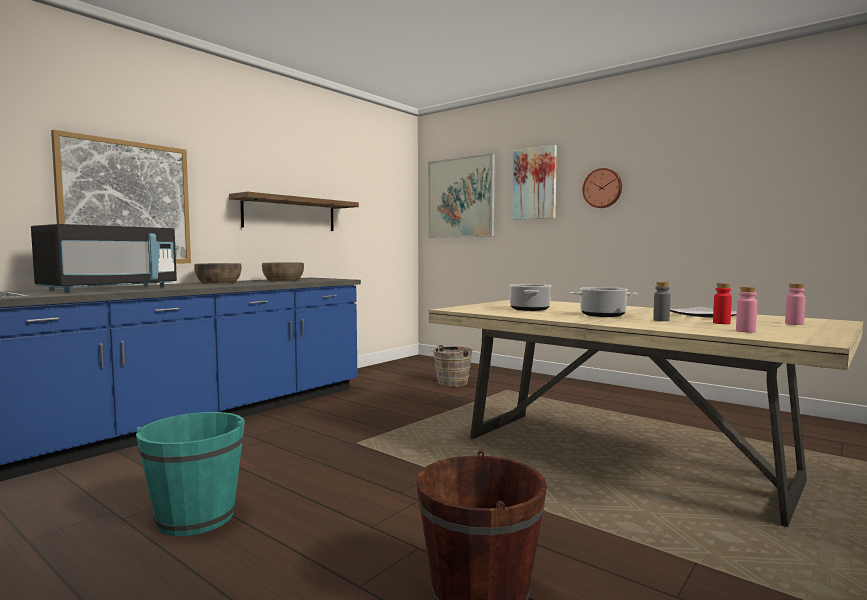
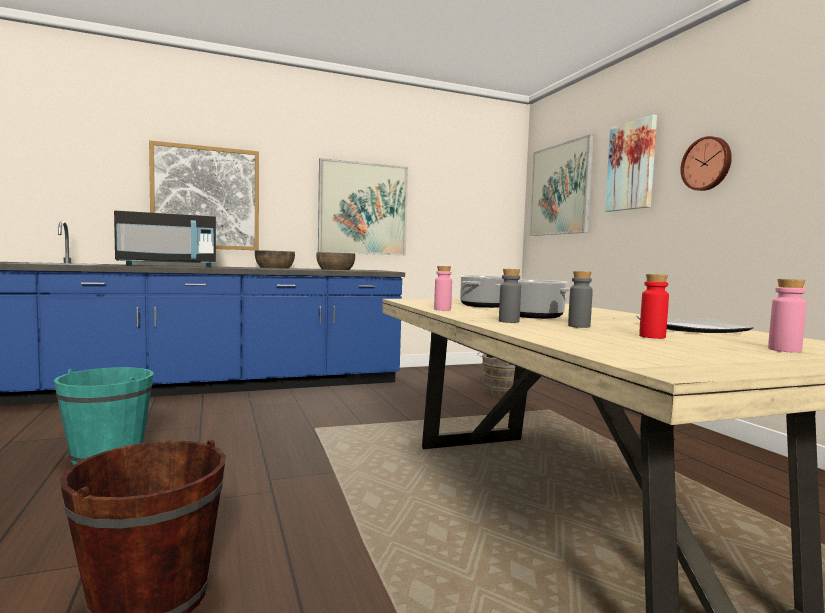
camera: 30 degrees right, 0 degrees up
shelf [229,192,359,231] -> picture [318,158,408,255]
pink bottle [736,286,757,333] -> pink bottle moved to [434,266,452,311]
none -> grey bottle [499,269,521,323]

